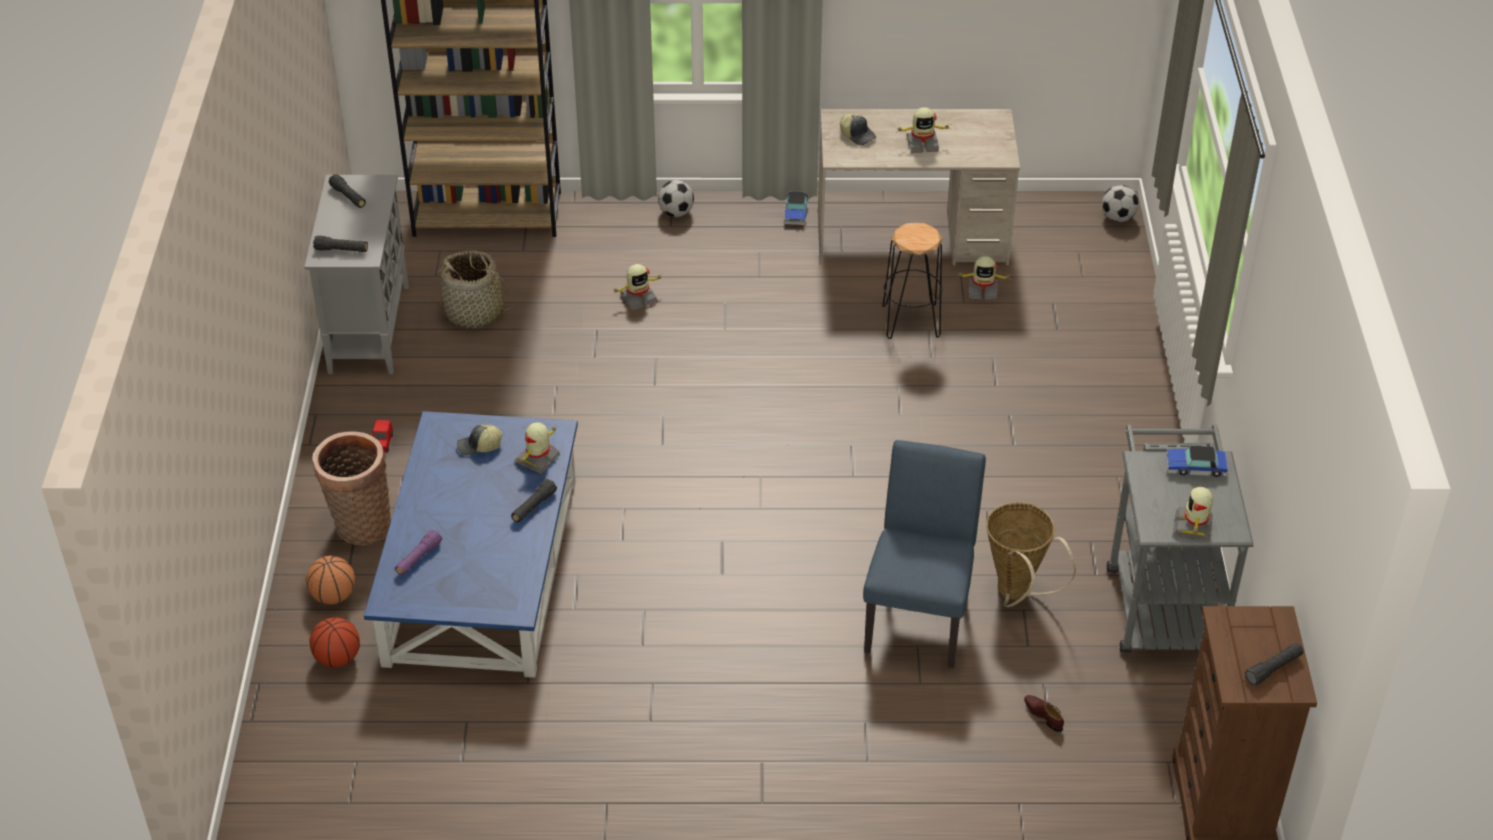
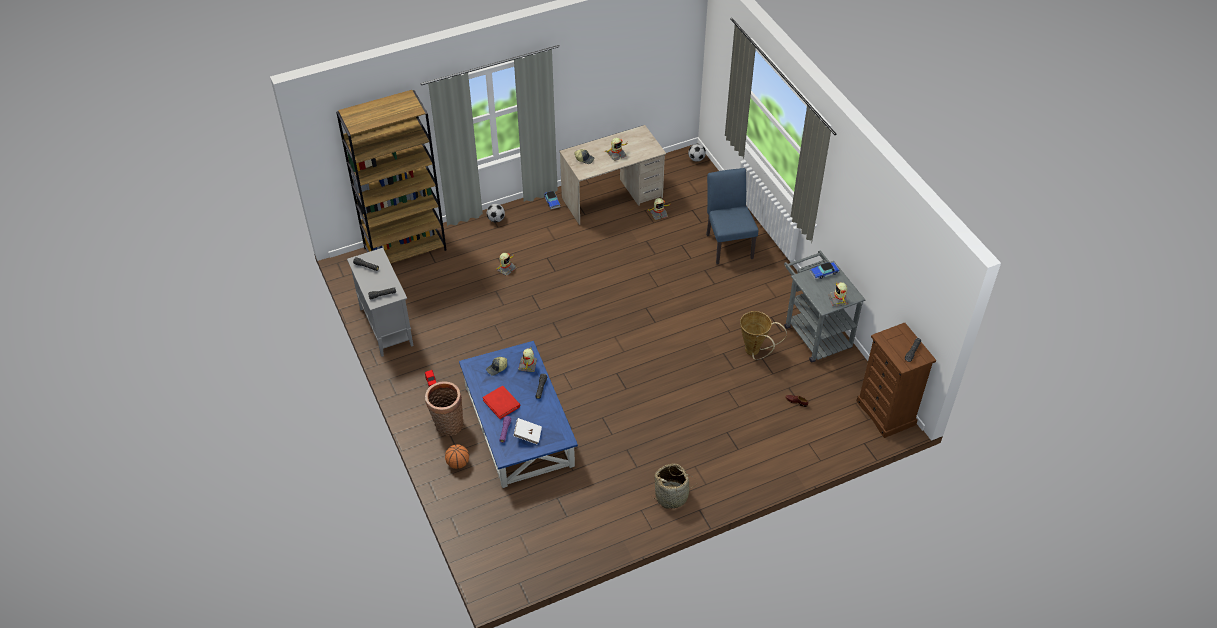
camera: 25 degrees left, 5 degrees up
basketball [310,617,360,667] -> none
basket [436,250,515,329] -> basket moved to [651,463,694,509]
blue chair [863,440,986,668] -> blue chair moved to [706,168,758,265]
black stool [883,223,943,339] -> none
none -> red book [483,386,520,419]
none -> white book [513,418,542,445]

